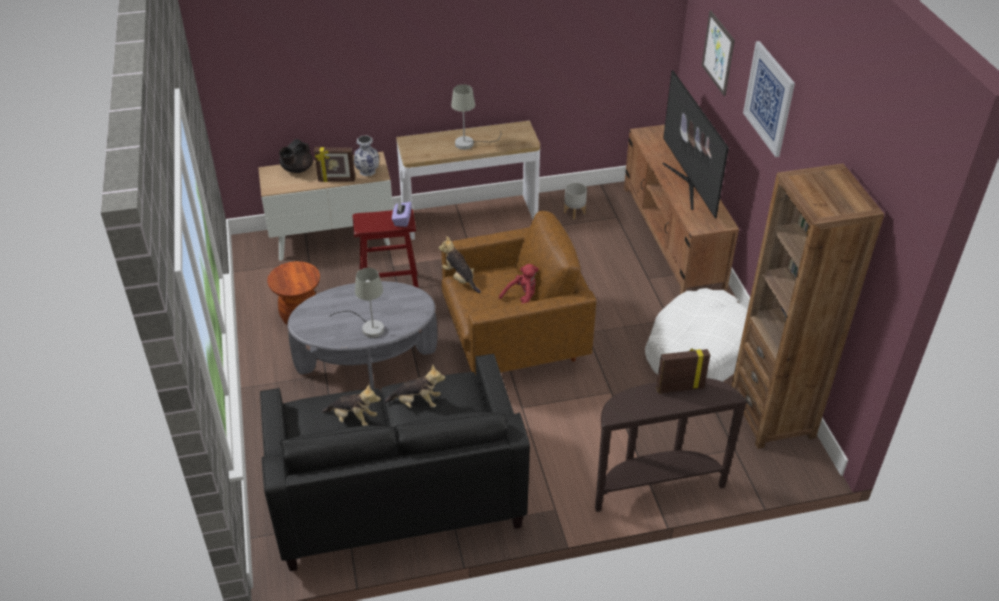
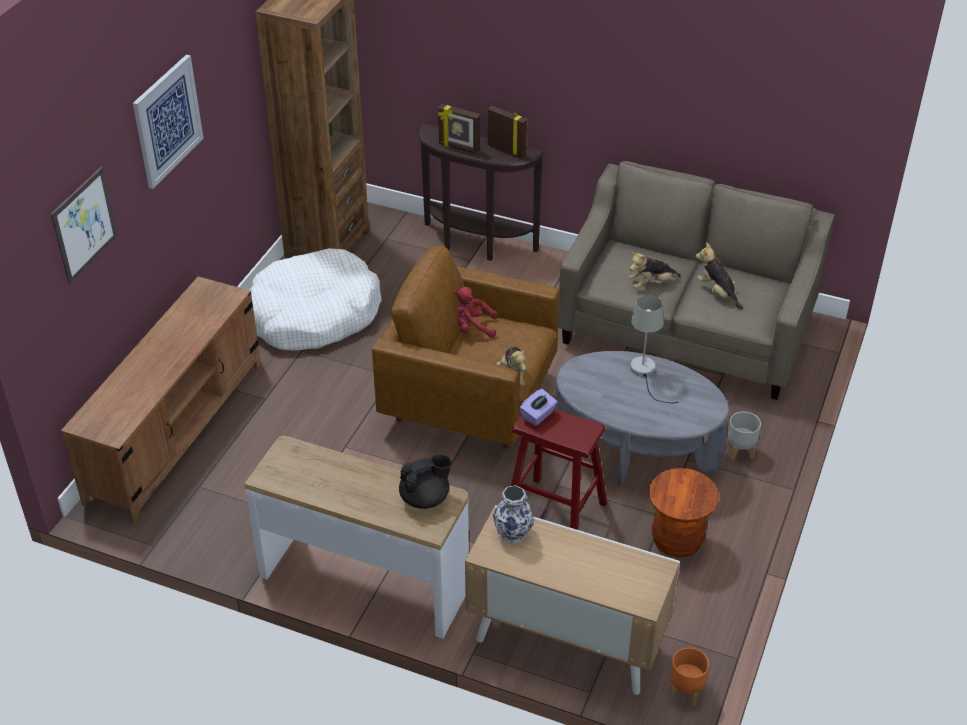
camera: 145 degrees left, 0 degrees up
black sofa [260,354,530,571] -> beige sofa [558,161,835,400]
black teapot [279,139,313,173] -> black teapot moved to [399,454,452,509]
picture frame [314,147,355,182] -> picture frame moved to [487,106,528,159]
plush toy [384,364,445,408] -> plush toy turned 60 degrees counterclockwise [629,252,681,289]
grey table lamp [451,84,501,150] -> none
grey planter [564,183,587,219] -> grey planter moved to [727,411,761,460]
television [662,70,729,219] -> none
none -> orange planter [669,648,709,706]

